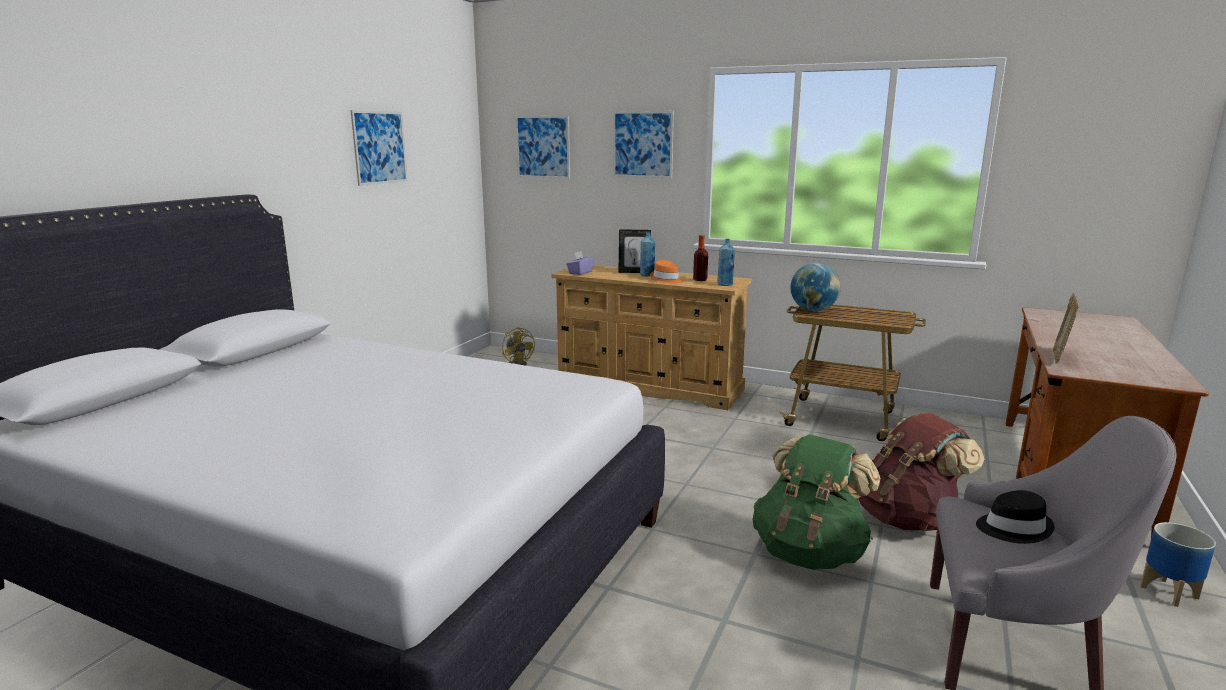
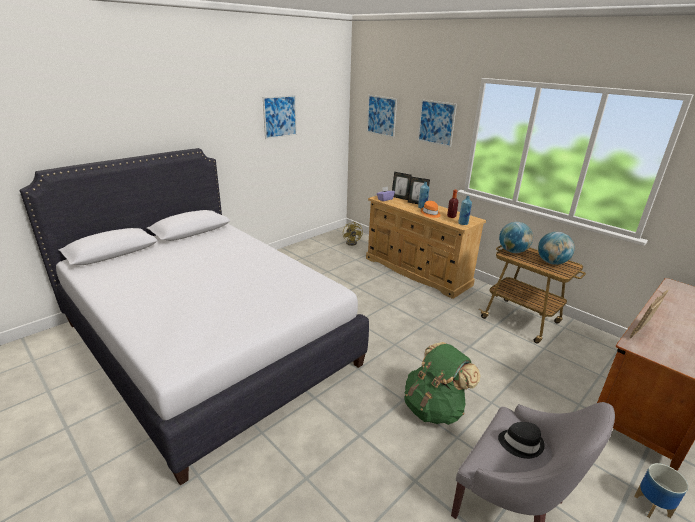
camera: 20 degrees right, 10 degrees up
brown backpack [858,413,984,531] -> none
none -> picture frame [392,172,412,200]
none -> globe [538,232,575,265]

